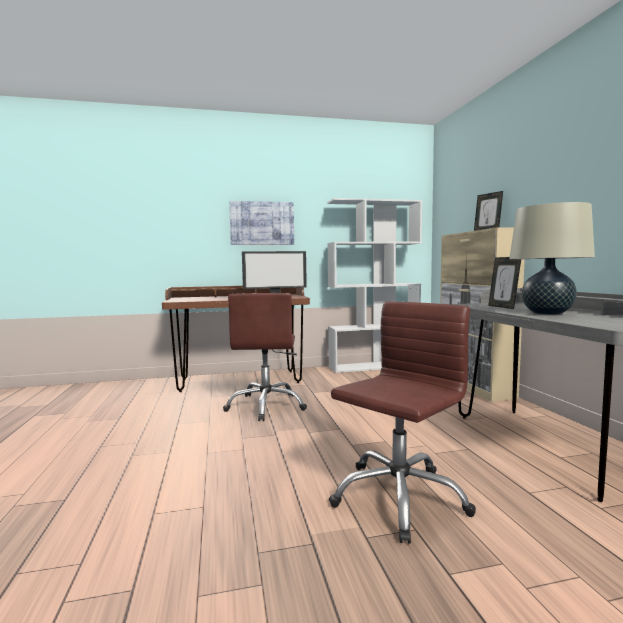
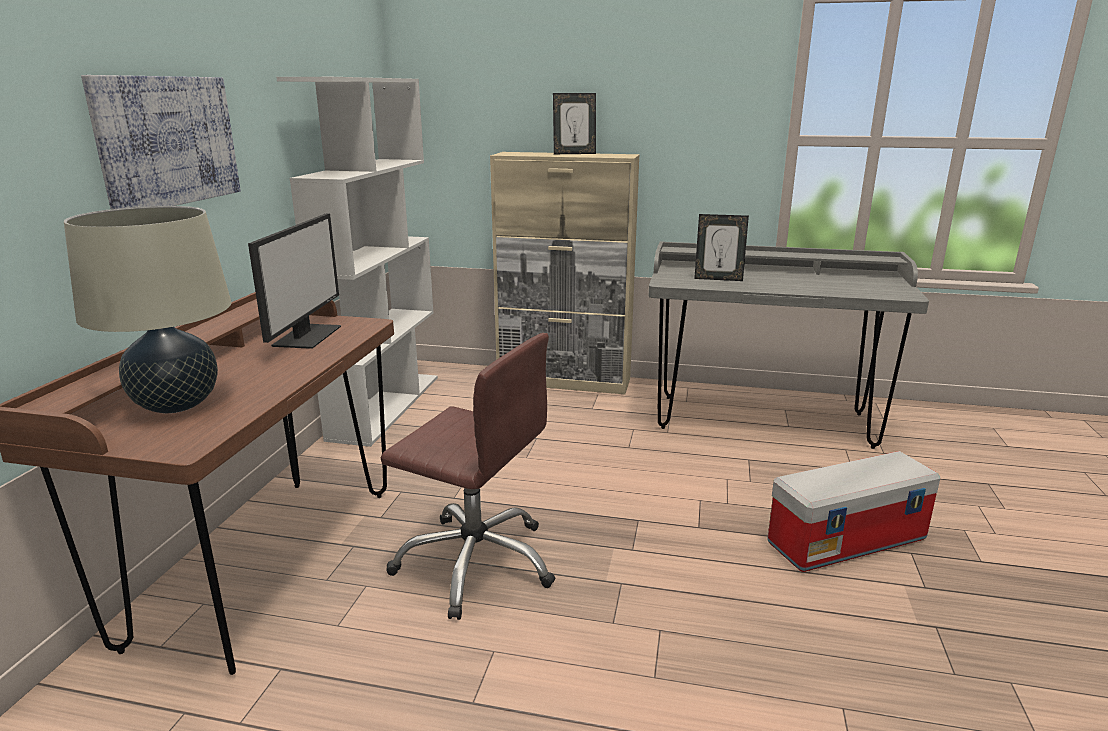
camera: 65 degrees left, 15 degrees up
brown office chair [329,301,476,544] -> storage box [767,451,940,572]
beige table lamp [509,202,595,315] -> beige table lamp moved to [64,206,232,413]

